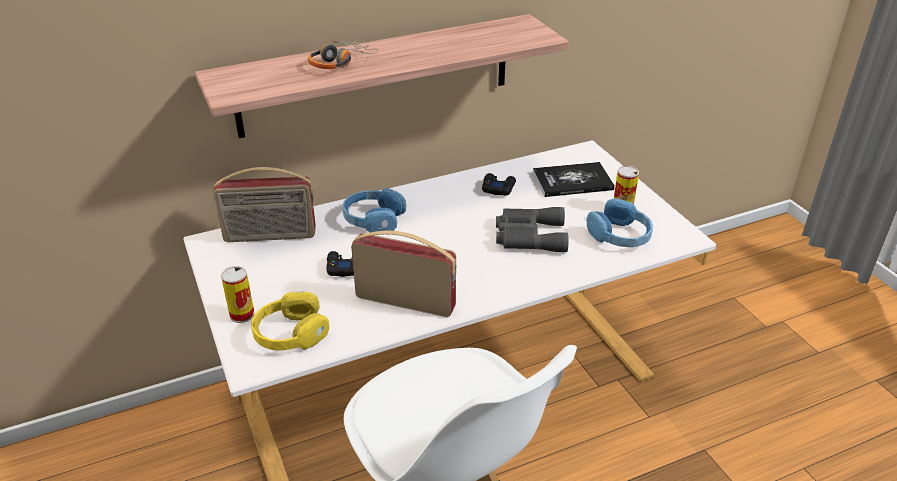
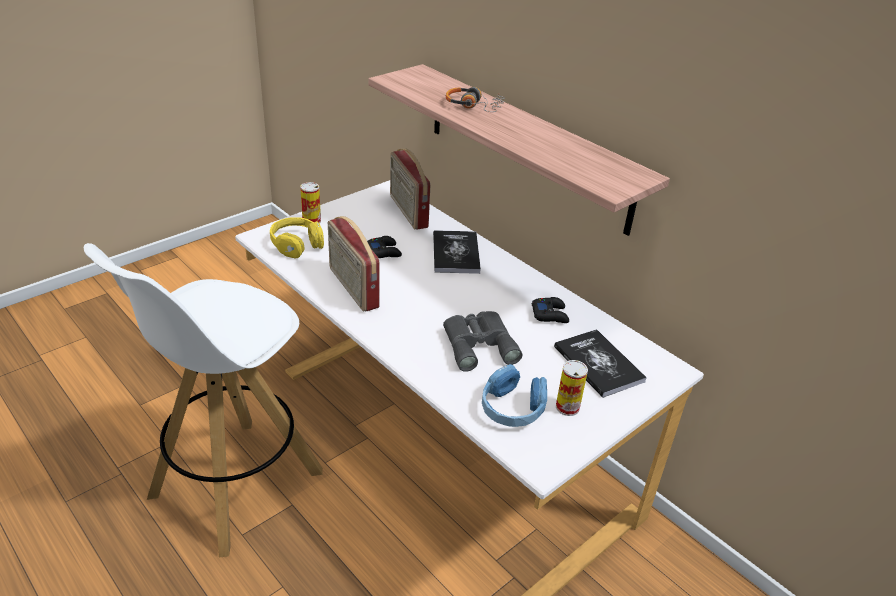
camera: 70 degrees right, 0 degrees up
blue headphones [342,188,407,232] -> book [433,230,481,274]
radio [351,231,457,317] -> radio turned 150 degrees clockwise [328,216,379,312]

